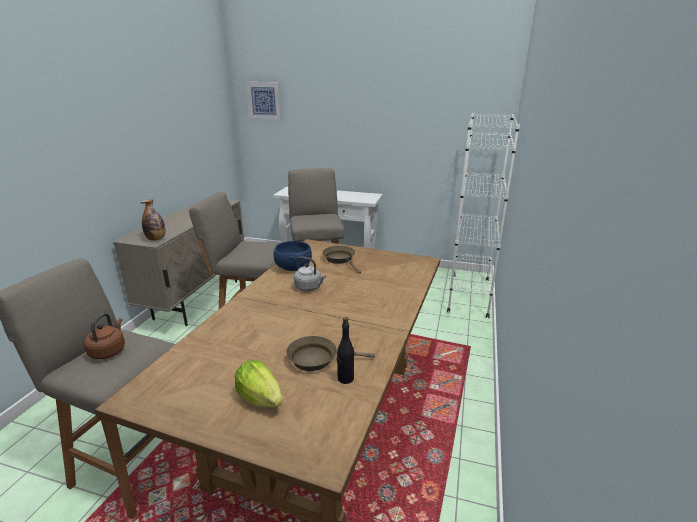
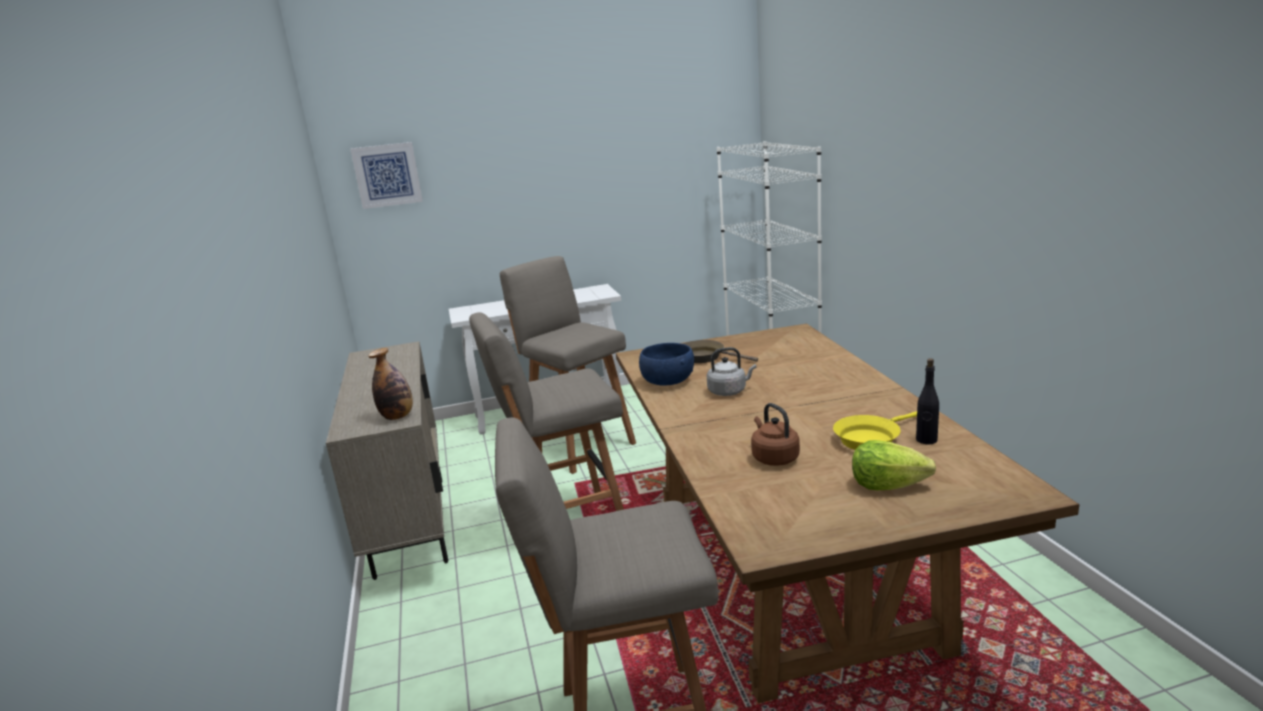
camera: 30 degrees left, 5 degrees down
brown kettle [84,313,125,359] -> brown kettle moved to [751,403,800,466]
brown frying pan [286,336,375,371] -> yellow frying pan [833,411,917,450]

